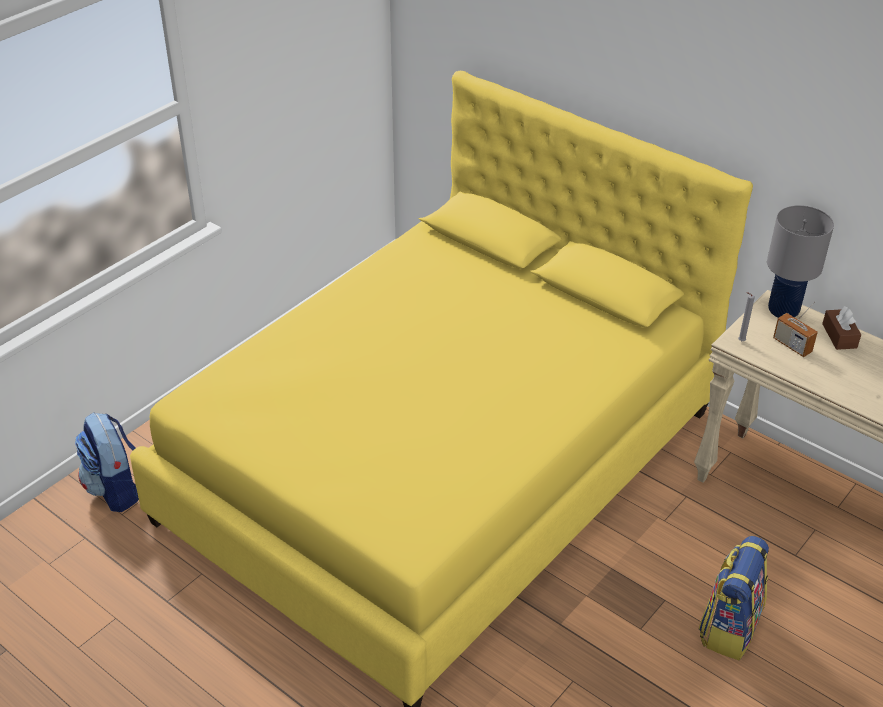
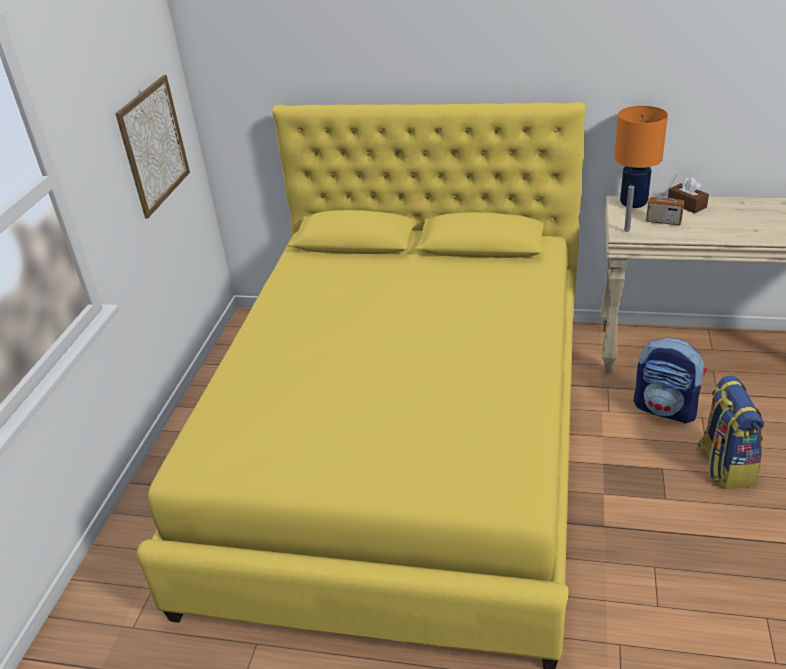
camera: 25 degrees left, 5 degrees down
backpack [75,413,139,512] -> backpack moved to [633,338,707,424]
grey table lamp [767,205,834,318] -> orange table lamp [614,106,668,208]
none -> picture [115,75,190,218]

